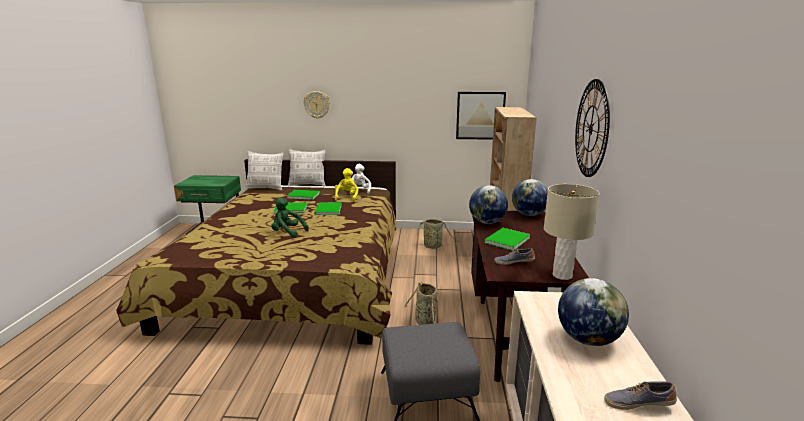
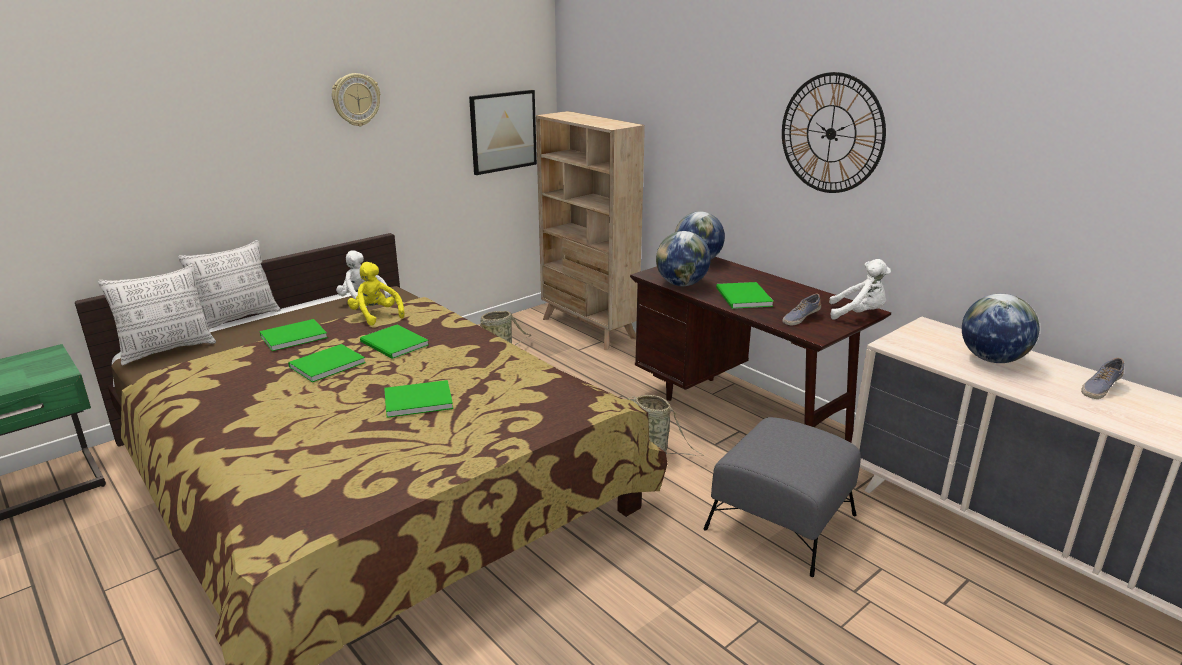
camera: 45 degrees left, 5 degrees up
green plush toy [272,198,309,238] -> green book [384,380,453,418]
wall clock [303,91,330,119] -> wall clock moved to [332,73,380,126]
beige table lamp [544,184,600,280] -> white plush toy [829,259,891,320]

